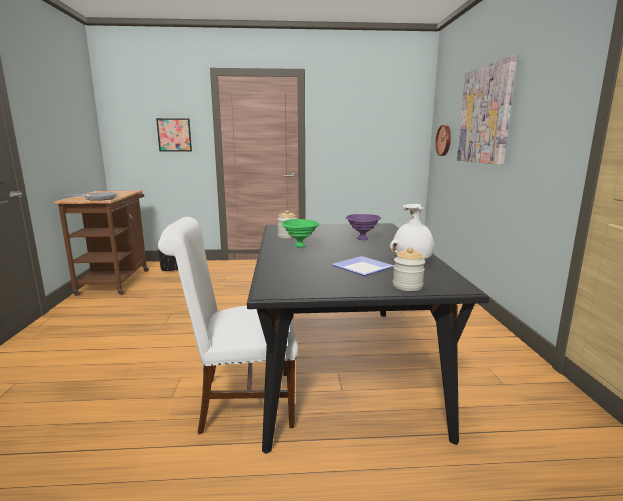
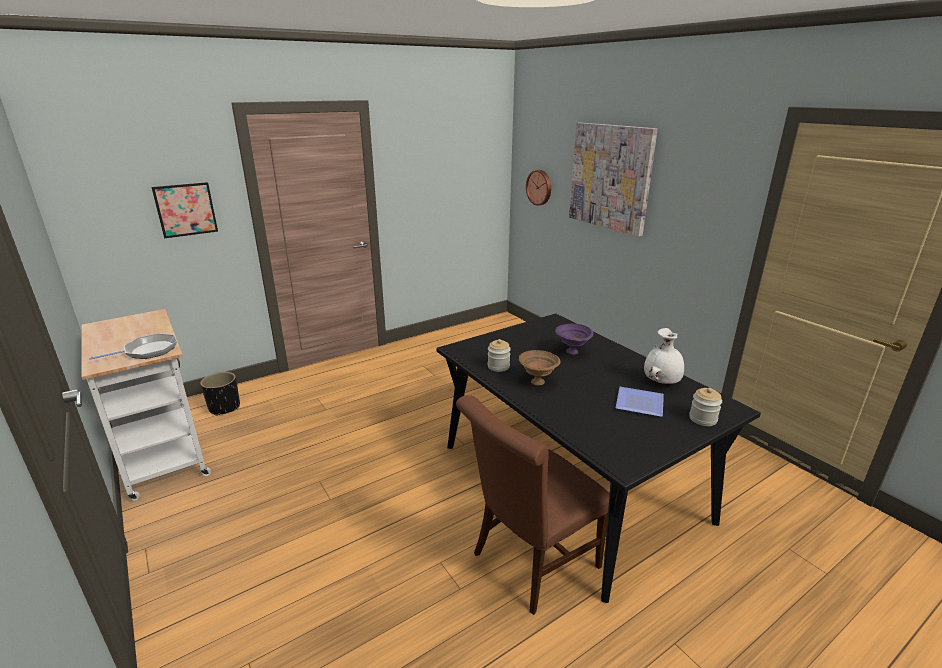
camera: 30 degrees left, 10 degrees up
brown cart [54,190,149,296] -> white cart [82,309,211,501]
white chair [158,217,298,435] -> brown chair [456,395,610,615]
green bowl [281,219,320,247] -> brown bowl [519,350,561,386]

